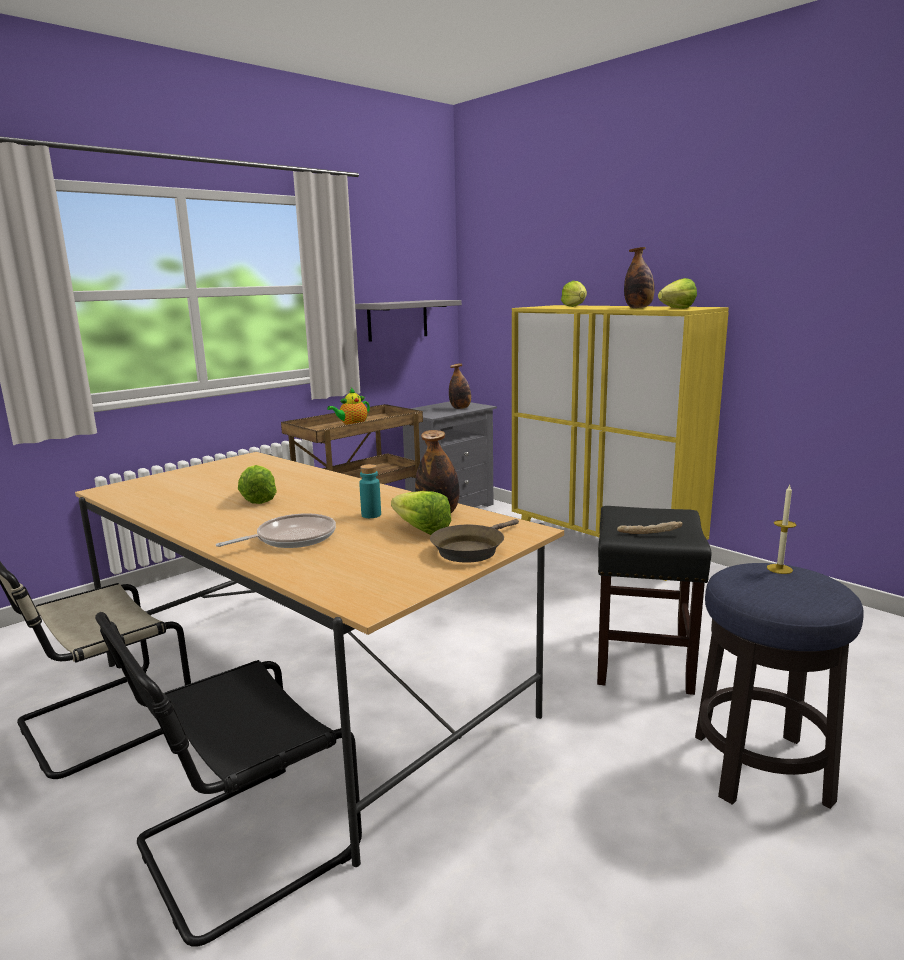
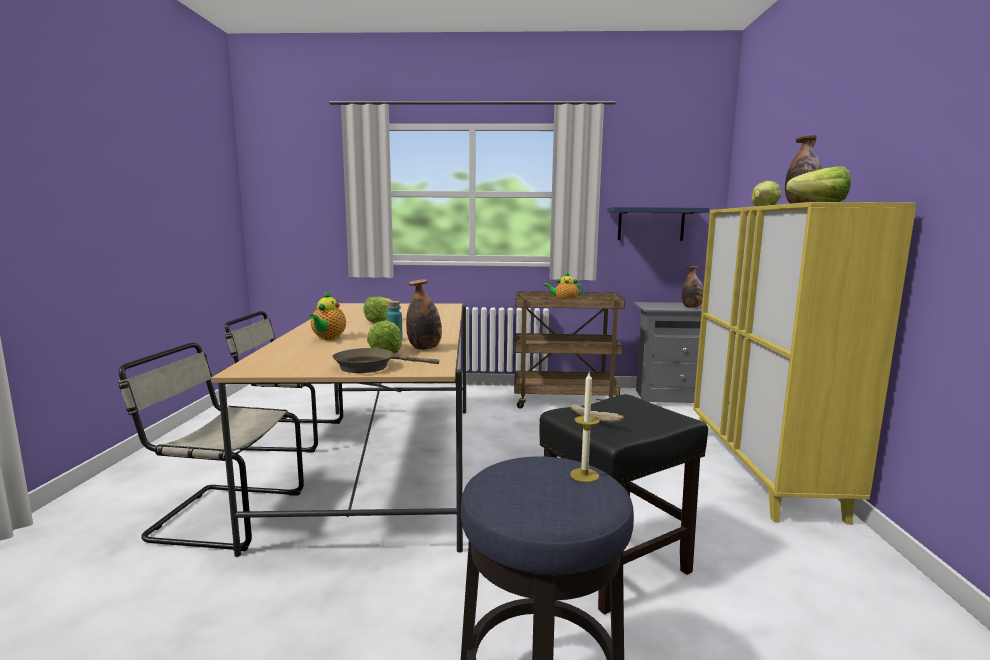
camera: 45 degrees right, 5 degrees down
black chair [95,612,362,947] -> beige chair [118,343,304,551]
frying pan [216,513,336,548] -> teapot [309,290,346,340]
grey shelf [355,300,462,342] -> blue shelf [607,207,709,241]

